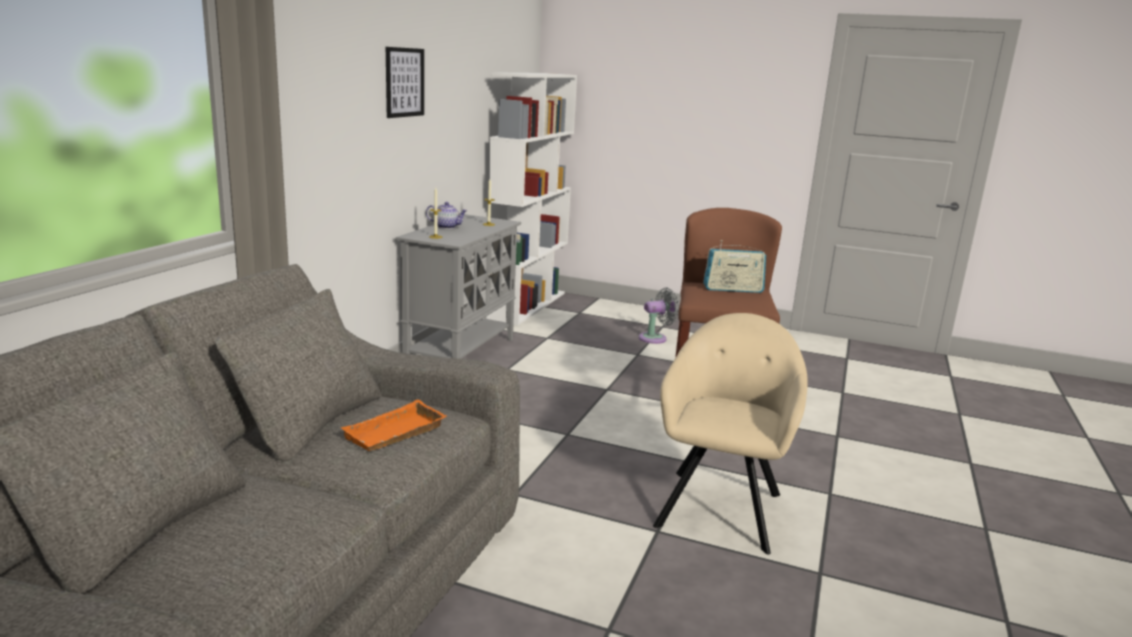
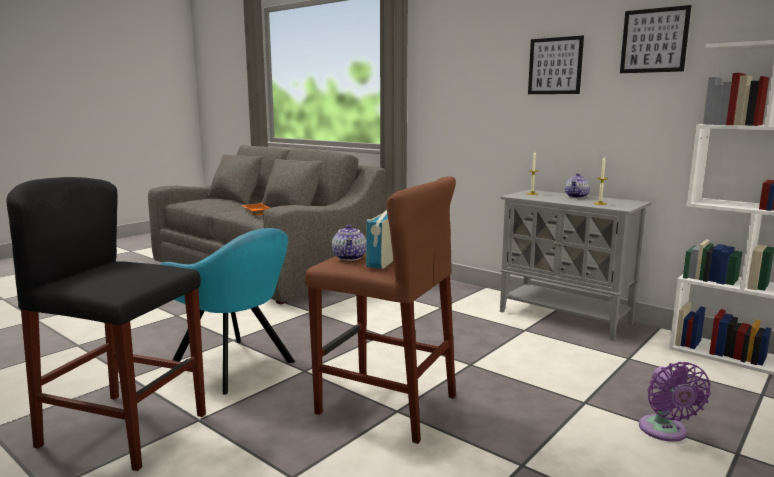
camera: 110 degrees right, 5 degrees down
grey fan [639,288,679,344] -> purple fan [639,362,711,442]
beige armchair [653,313,808,554] -> turquoise armchair [160,228,295,395]
none -> black stool [7,177,206,471]
none -> teapot [332,224,366,261]
none -> picture [620,5,691,73]

